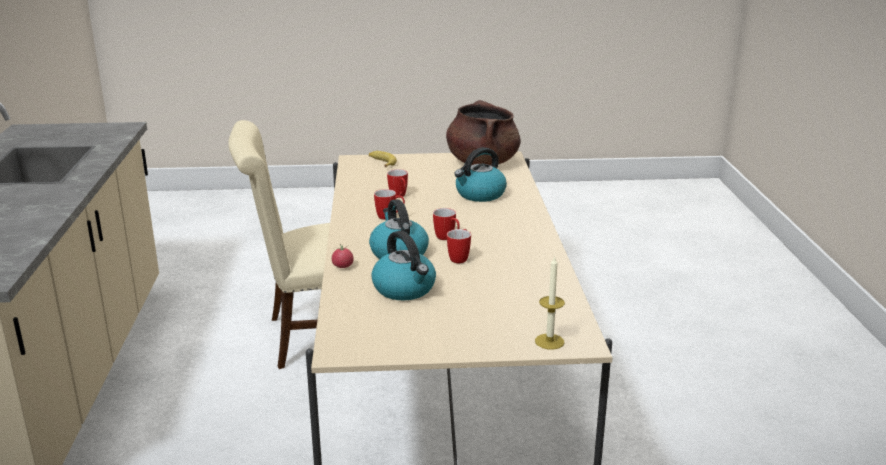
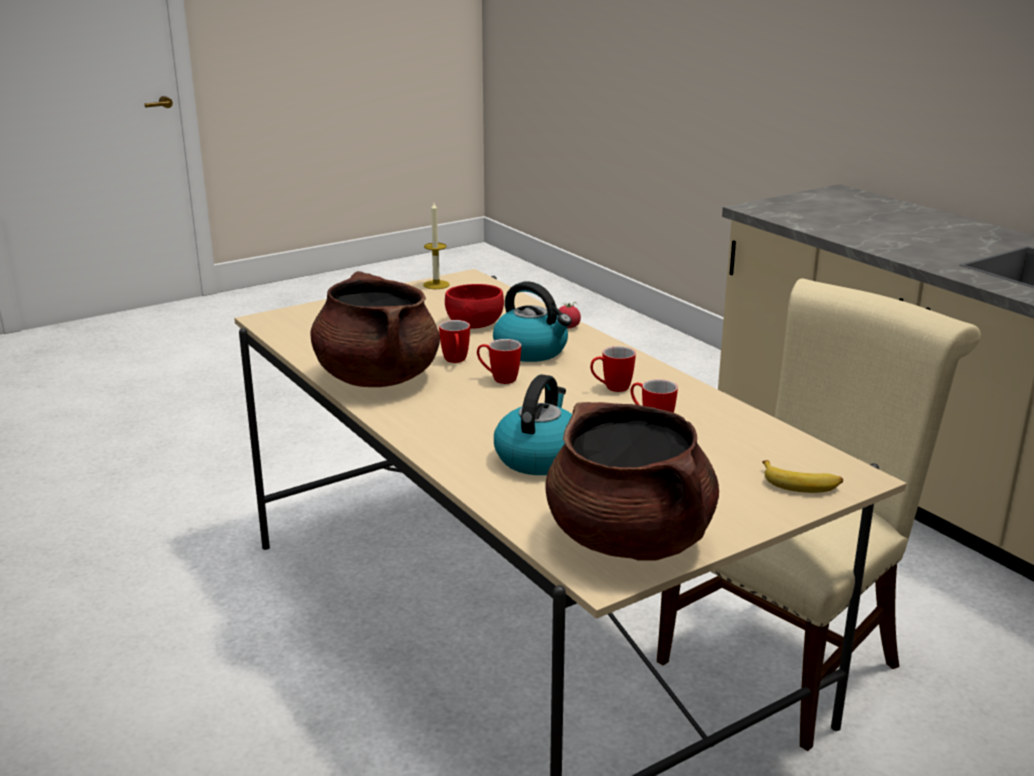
camera: 150 degrees right, 0 degrees up
kettle [371,230,436,300] -> red bowl [445,284,504,329]
candle [535,256,565,349] -> candle moved to [423,202,450,289]
none -> brown cooking pot [310,271,440,387]

